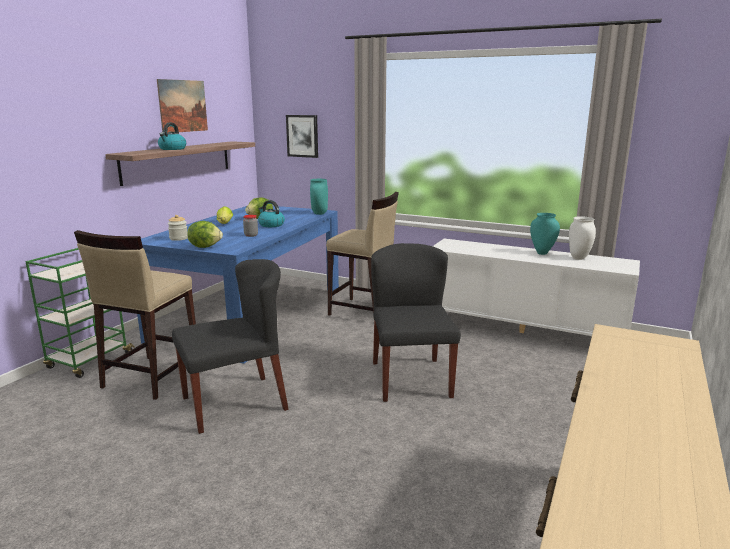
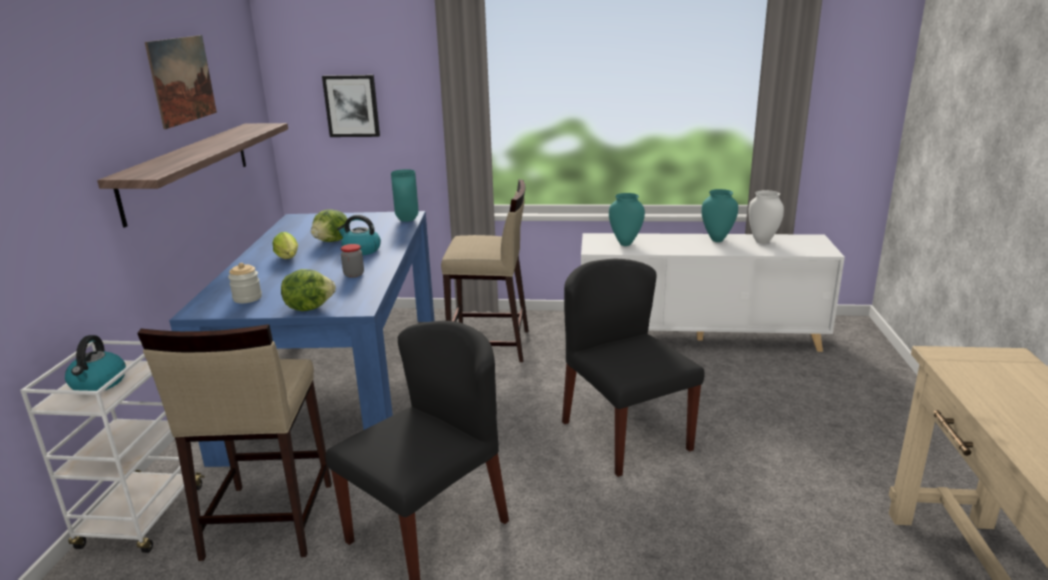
camera: 20 degrees left, 5 degrees up
green cart [25,248,135,378] -> white cart [20,341,205,553]
kettle [158,123,186,150] -> kettle moved to [65,335,126,391]
none -> turquoise vase [609,193,645,246]

